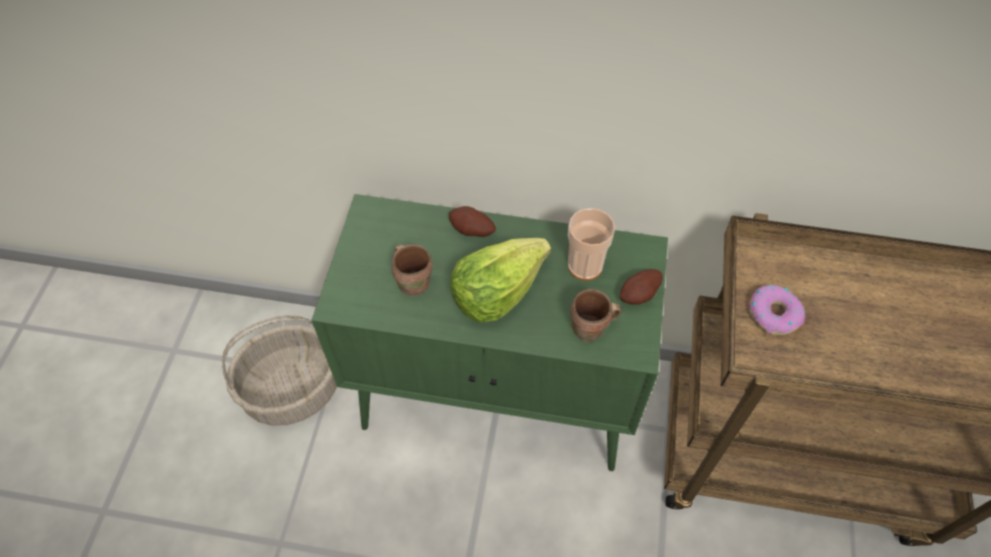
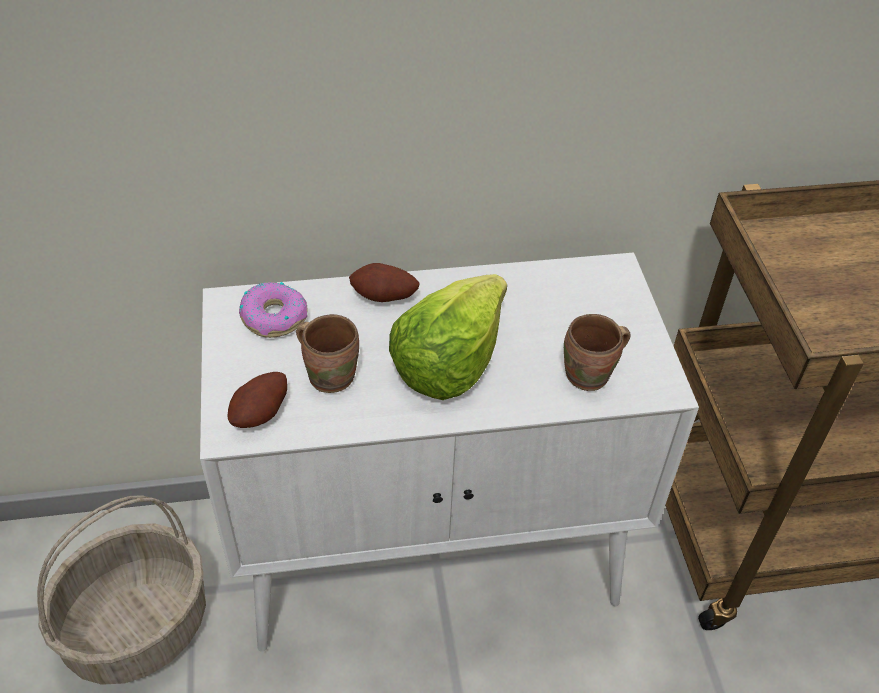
camera: 20 degrees left, 10 degrees down
green cabinet [311,194,668,471] -> white cabinet [200,252,699,652]
cup [568,208,615,281] -> none
potato [620,269,663,305] -> potato moved to [227,372,287,428]
donut [749,285,805,335] -> donut moved to [239,282,308,338]

